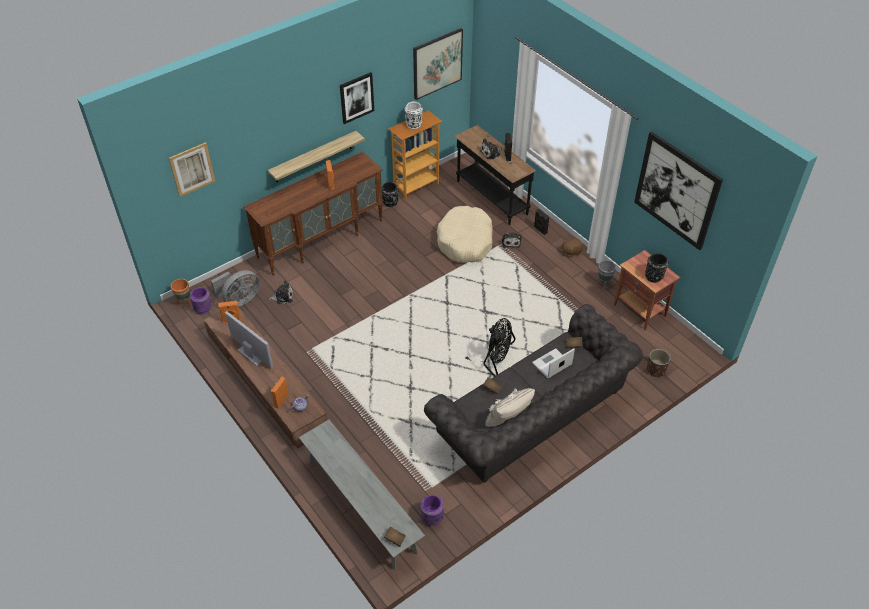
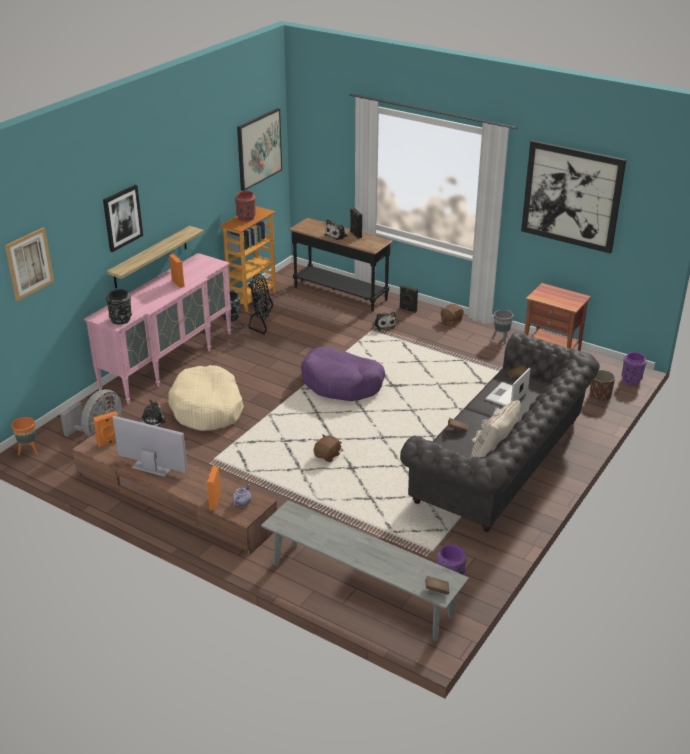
camera: 20 degrees left, 15 degrees down
purple vase [190,287,212,315] -> purple vase moved to [621,352,647,385]
brown cabinet [243,152,383,276] -> pink cabinet [84,253,232,405]
picture [340,72,374,124] -> picture moved to [103,185,143,252]
white vase [405,102,423,129] -> red vase [235,191,256,222]
beige dog bed [437,206,493,263] -> beige dog bed moved to [168,365,244,431]
black fan [465,318,515,377] -> black fan moved to [231,274,273,335]
black vase [645,253,668,282] -> black vase moved to [106,289,132,324]
none -> purple dog bed [301,346,385,401]
none -> brown plush toy [314,435,342,462]

